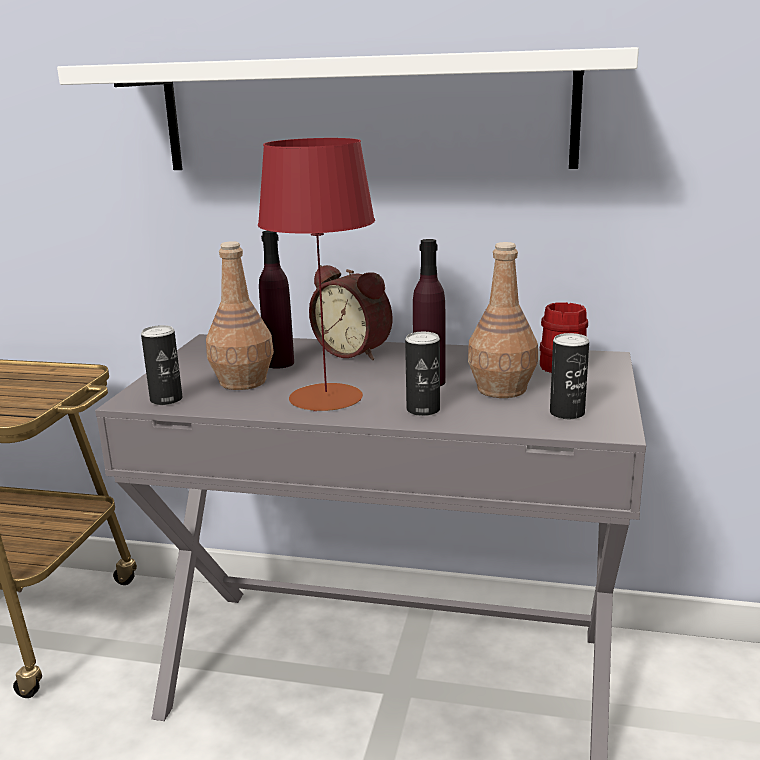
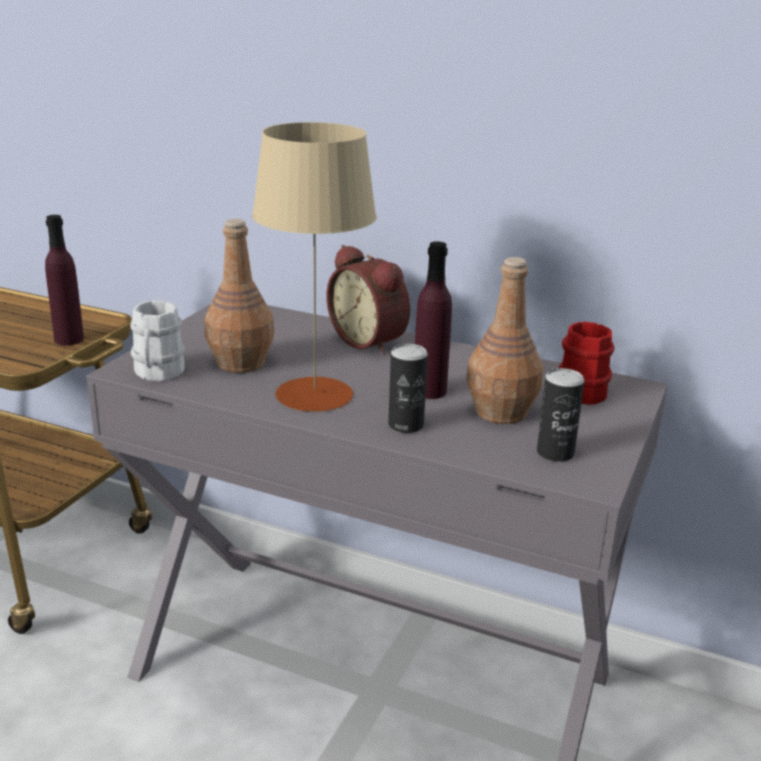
camera: 10 degrees right, 5 degrees up
white shelf [57,47,639,170] -> none
can [141,325,183,405] -> white mug [130,300,185,381]
red table lamp [258,138,375,411] -> beige table lamp [252,122,377,412]
purple bottle [259,231,294,369] -> purple bottle moved to [45,215,84,345]

